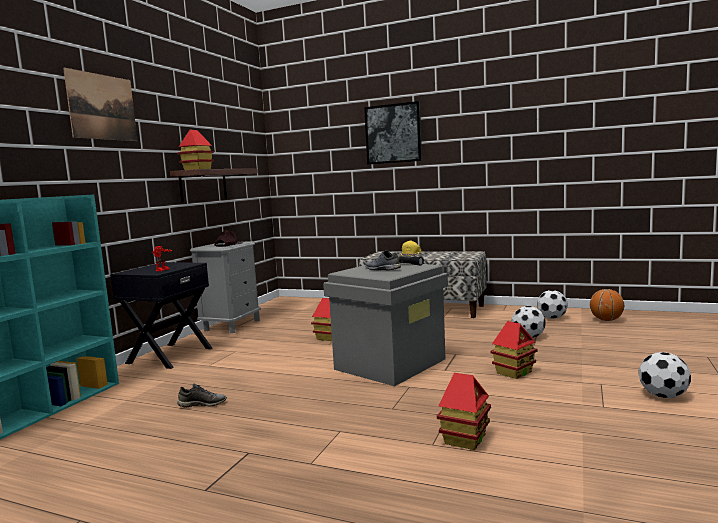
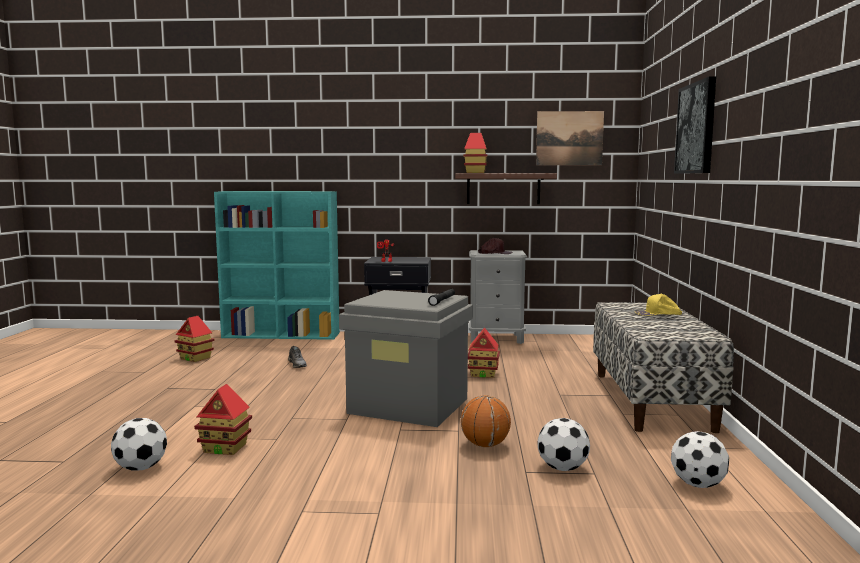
camera: 70 degrees right, 0 degrees up
picture [63,67,137,141] -> picture moved to [536,111,604,165]
grey shoe [365,250,401,270] -> none
toy house [490,321,538,379] -> toy house moved to [174,316,215,362]
basketball [590,289,624,321] -> basketball moved to [461,395,511,447]
football [639,352,691,398] -> football moved to [111,418,167,471]

